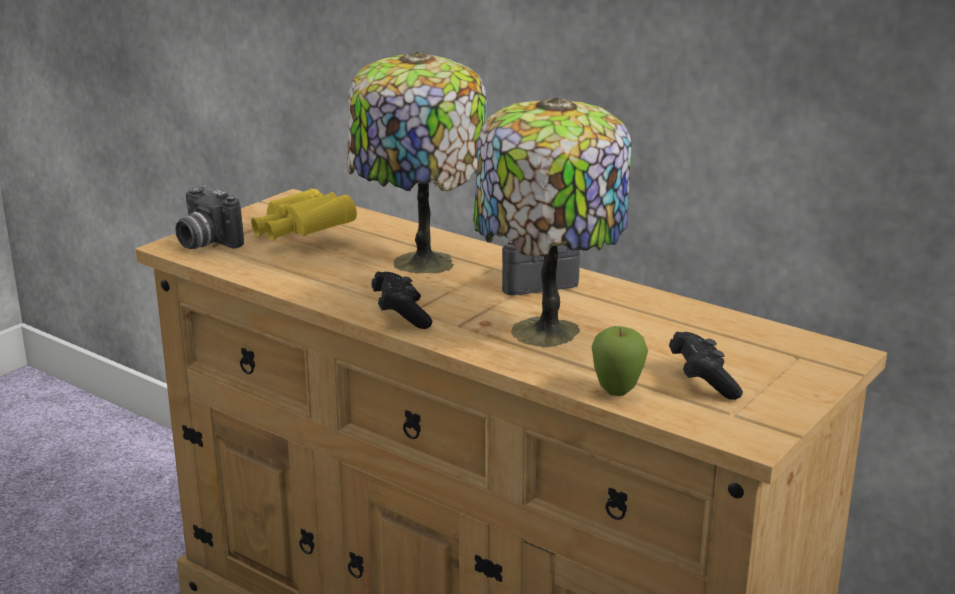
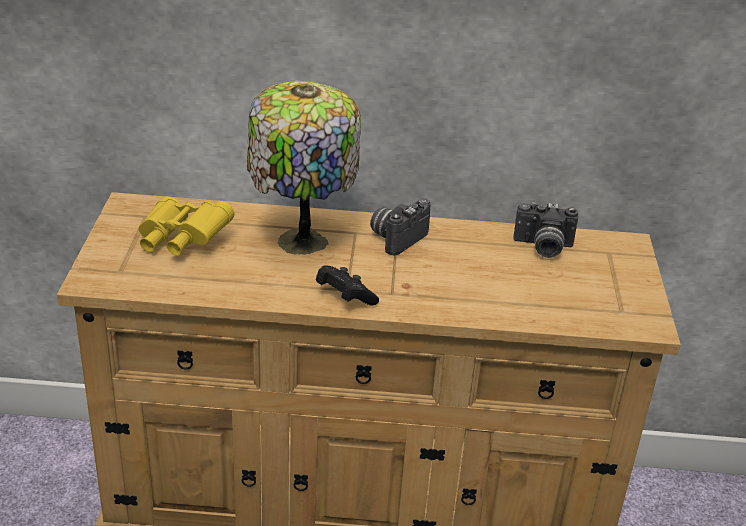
camera: 35 degrees left, 10 degrees up
camera [175,186,244,249] -> camera moved to [514,202,578,258]
table lamp [473,97,632,348] -> none
apple [592,326,648,396] -> none
black game controller [669,332,743,400] -> none

